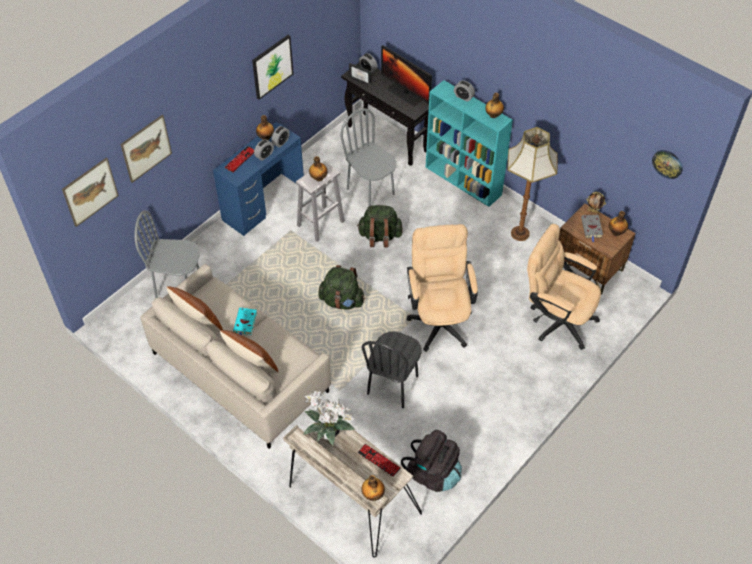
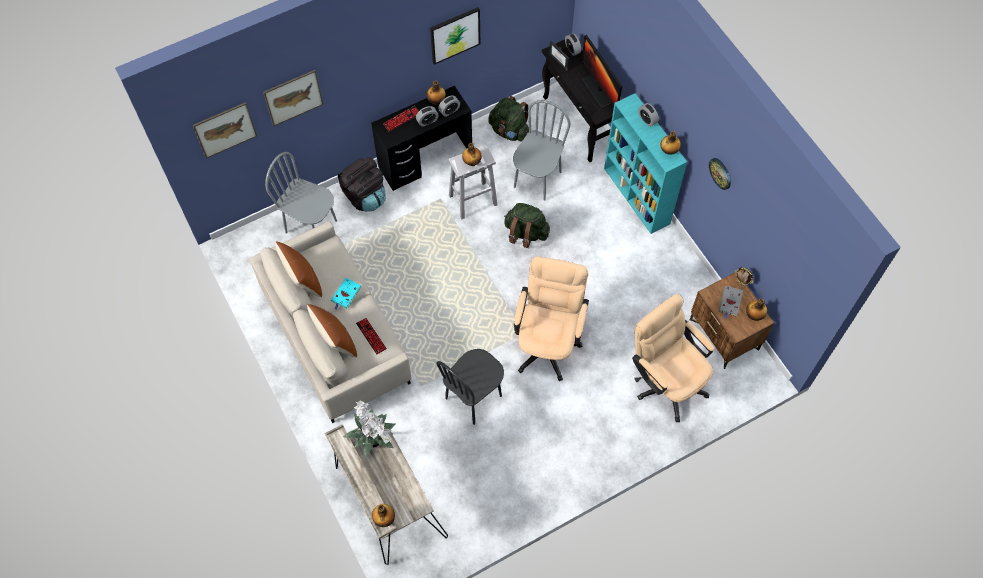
camera: 20 degrees right, 10 degrees up
blue desk [213,122,304,236] -> black desk [371,86,472,191]
green backpack [318,265,365,310] -> green backpack moved to [488,96,529,142]
grey chair [340,108,397,206] -> grey chair turned 45 degrees clockwise [513,100,570,201]
keyboard [358,444,401,477] -> keyboard moved to [356,318,387,354]
black backpack [401,430,462,492] -> black backpack moved to [338,157,386,212]
floor lamp [507,127,557,241] -> none
wall clock [652,150,683,179] -> wall clock moved to [709,158,731,190]

